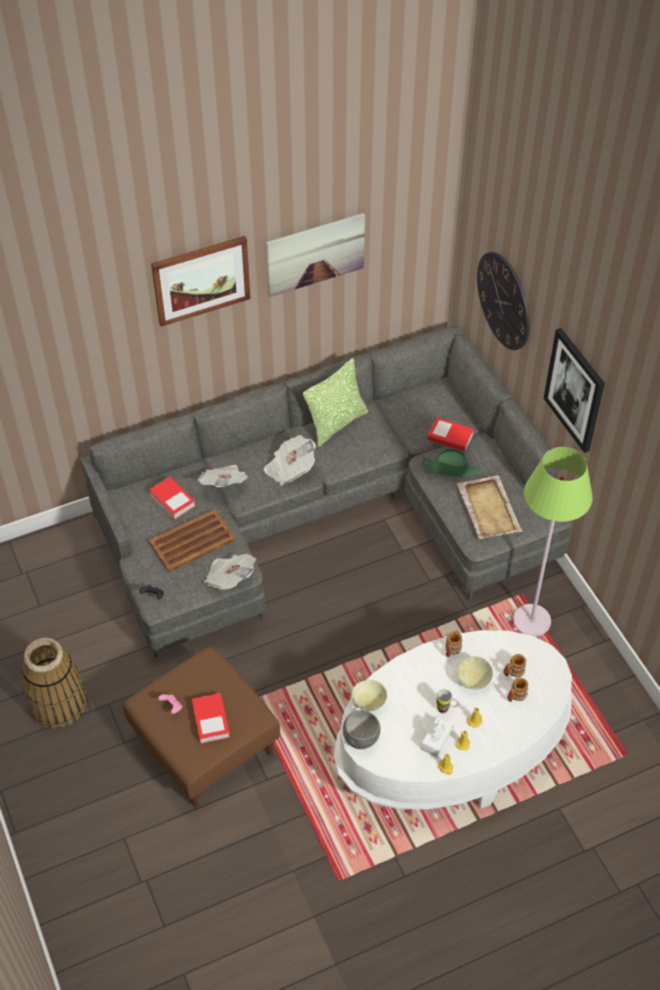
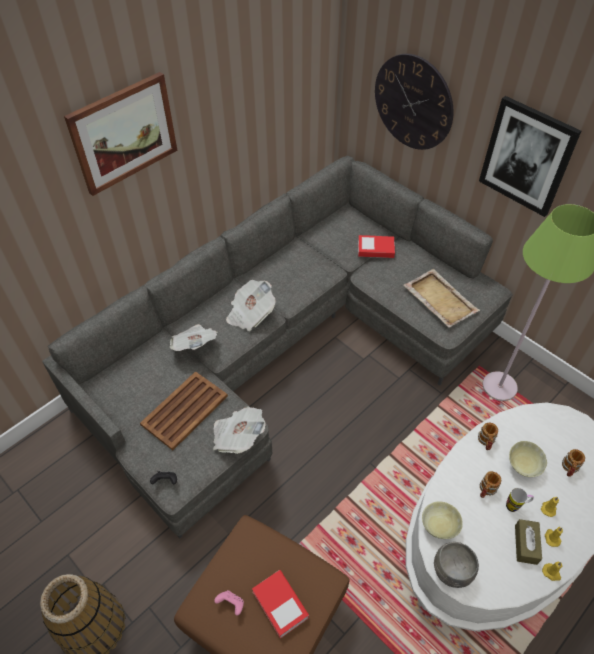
camera: 20 degrees left, 0 degrees up
book [149,477,196,520] -> none
picture [266,213,365,297] -> none
pillow [303,358,368,447] -> none
green hat [421,449,482,477] -> none
white tissue box [421,716,454,758] -> brown tissue box [515,519,542,565]
mug [503,654,526,677] -> mug moved to [480,471,501,498]

